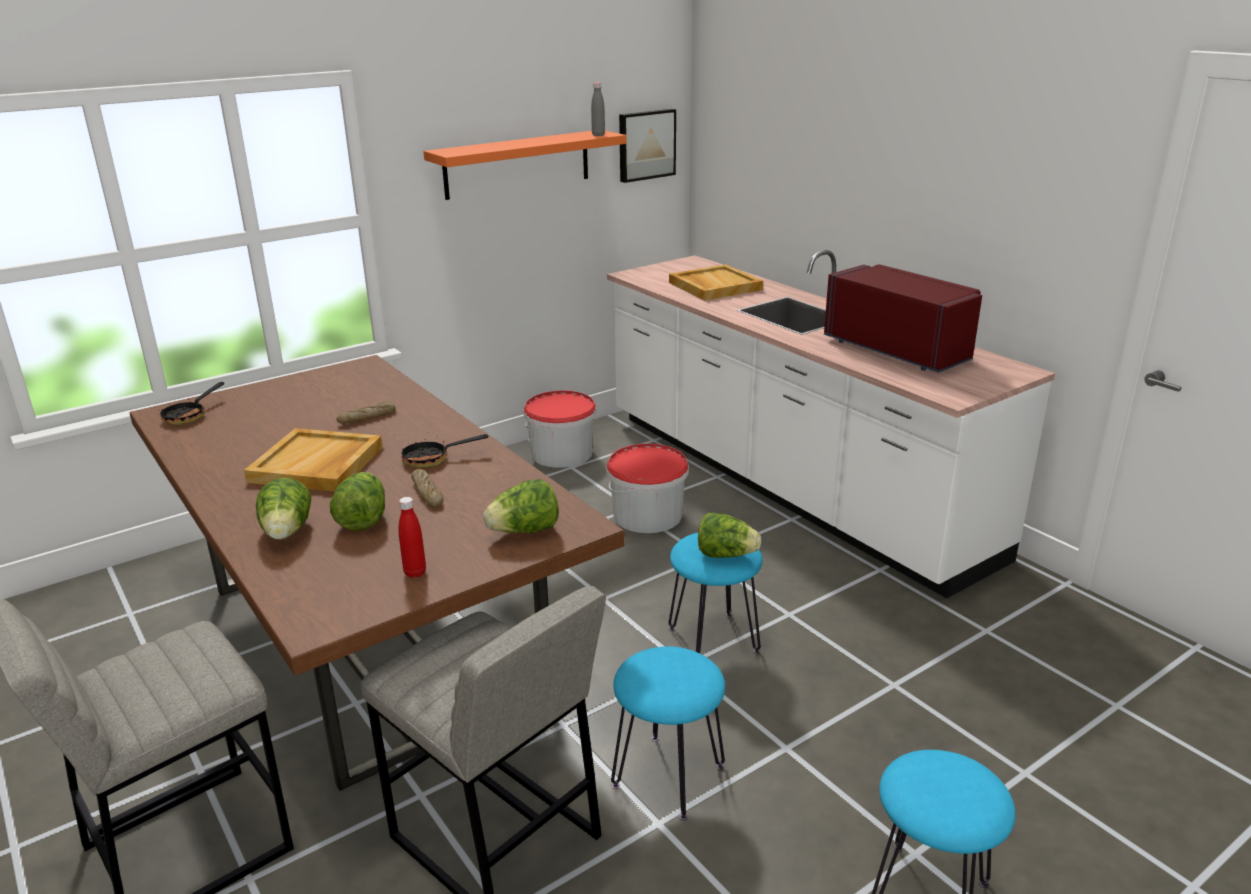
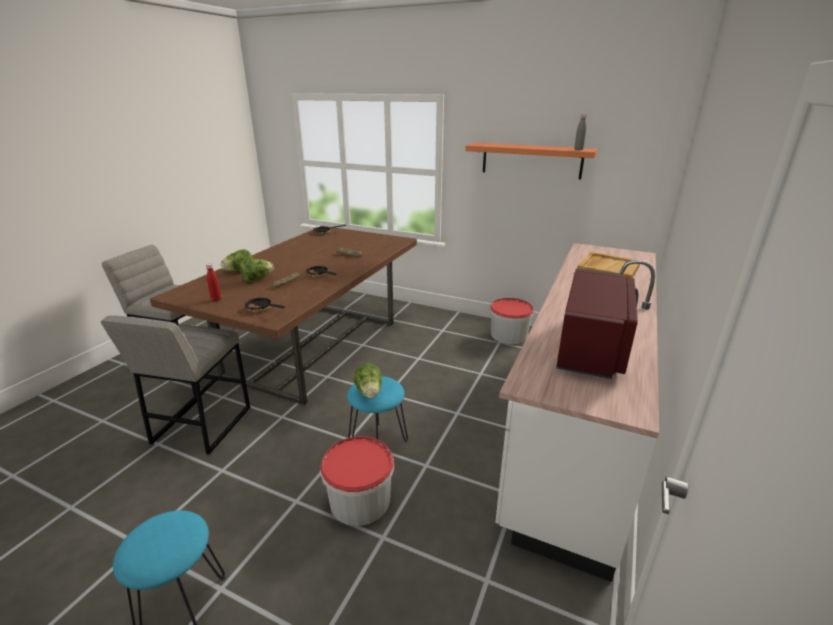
camera: 60 degrees right, 0 degrees up
beige tray [244,428,383,492] -> none
lettuce [483,479,559,533] -> frying pan [244,297,285,313]
bucket [607,444,689,533] -> bucket moved to [320,436,394,526]
turquoise stool [611,646,725,820] -> none
picture [619,109,676,183] -> none

